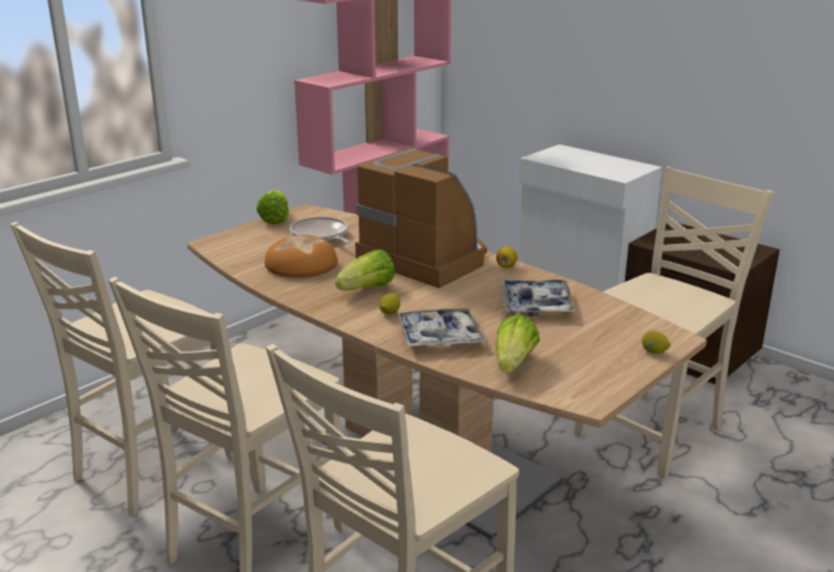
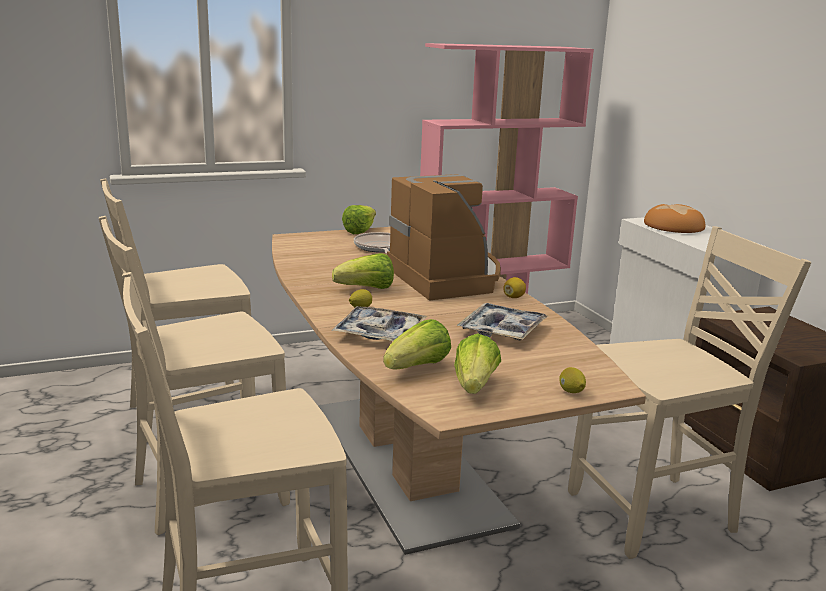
camera: 25 degrees right, 5 degrees down
bread [265,235,338,278] -> bread moved to [644,204,705,233]
none -> lettuce [454,333,501,394]

